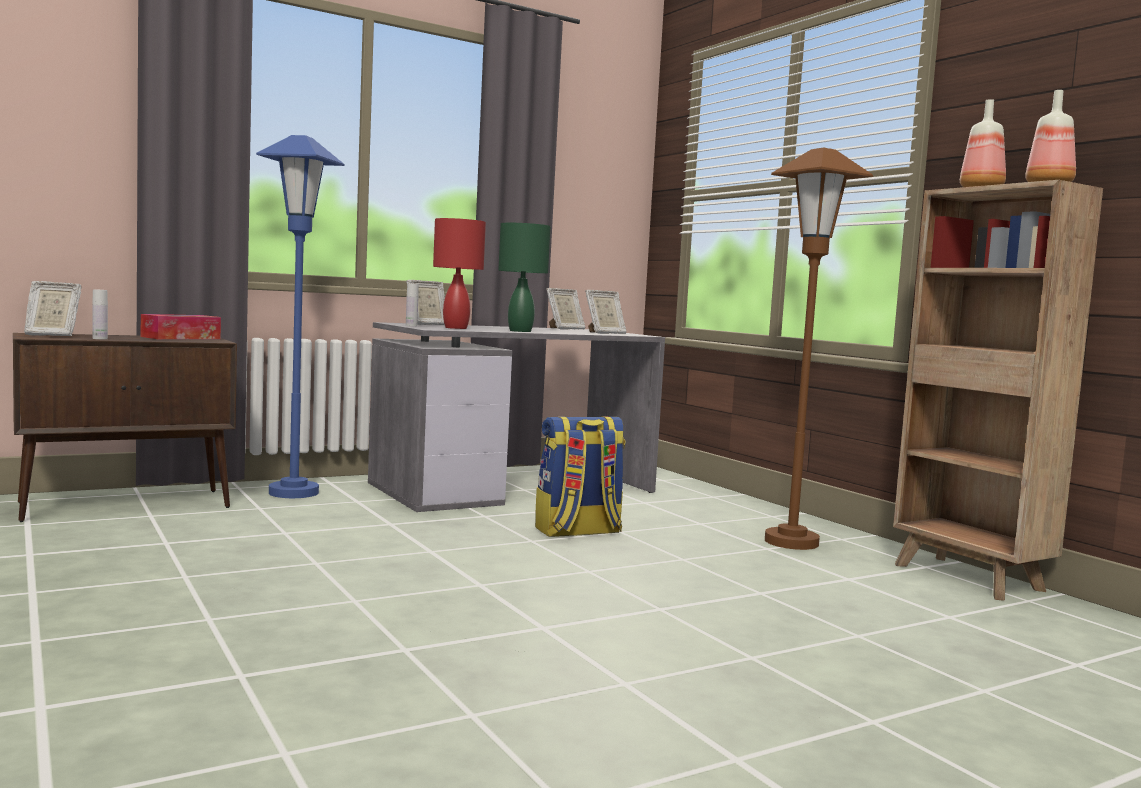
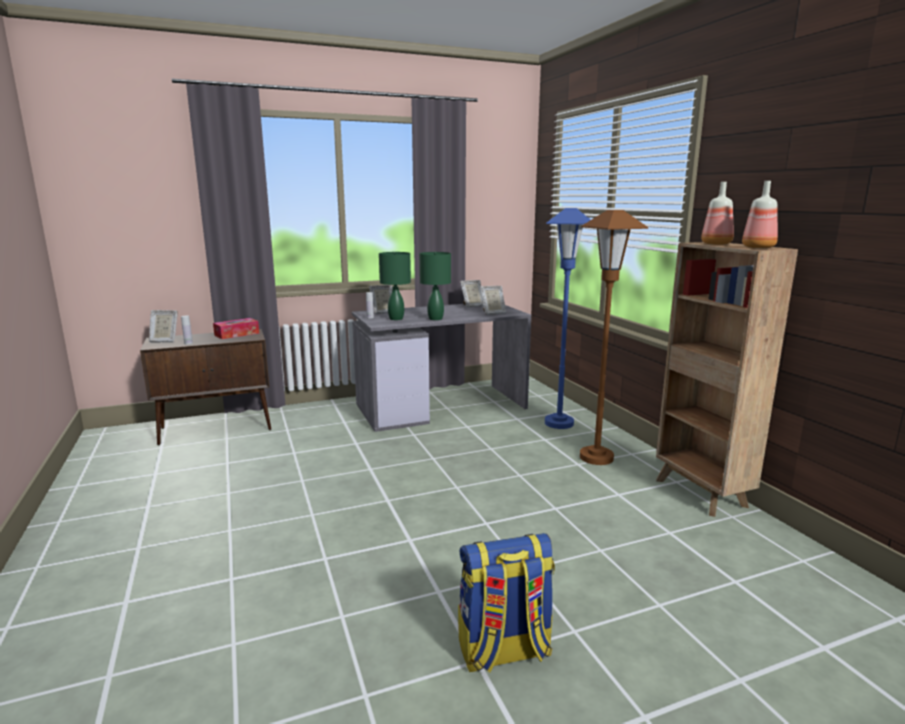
camera: 10 degrees right, 10 degrees up
blue floor lamp [256,135,344,498] -> blue floor lamp moved to [545,208,590,429]
red table lamp [433,218,486,329] -> green table lamp [379,252,411,320]
backpack [535,417,626,537] -> backpack moved to [458,533,555,673]

